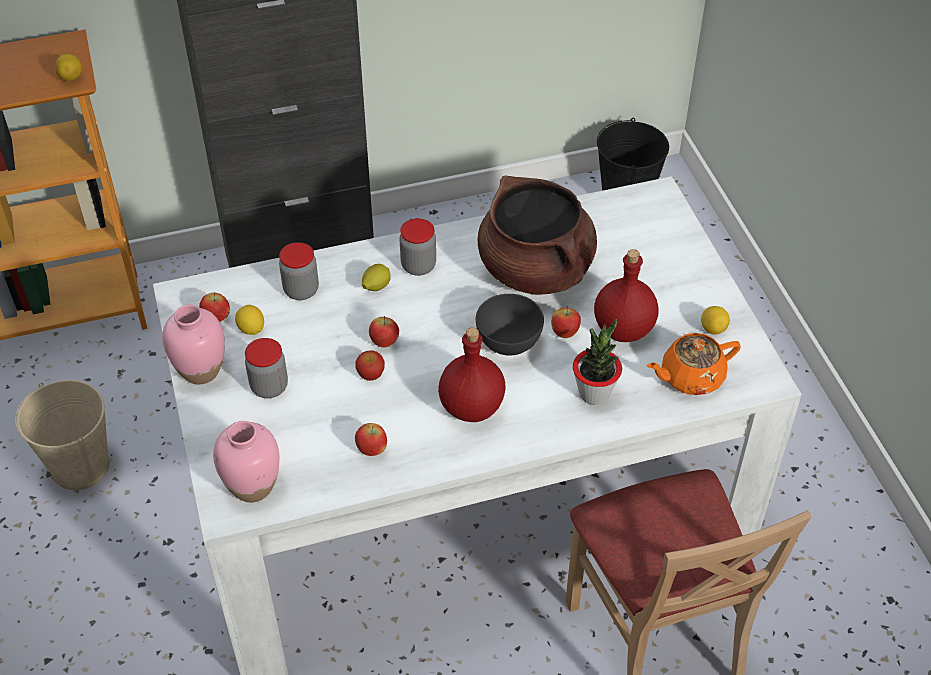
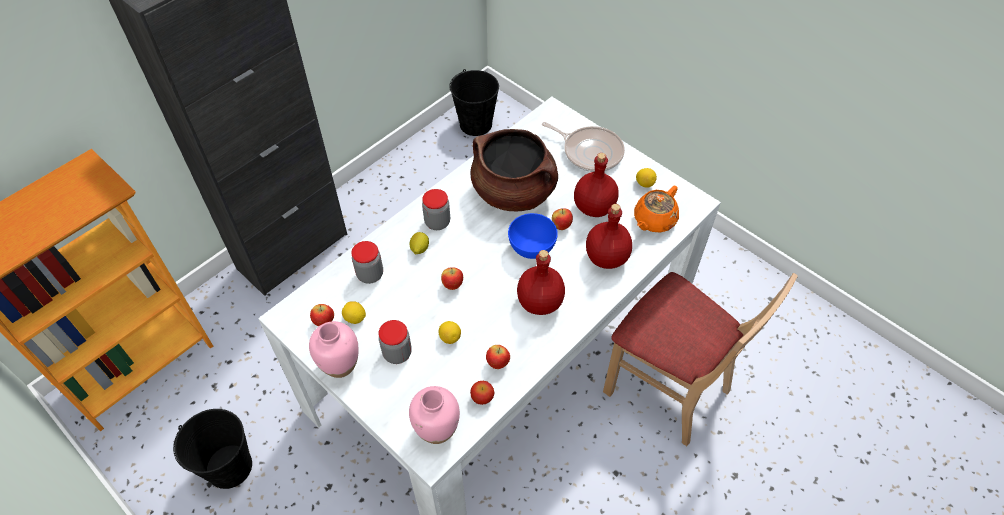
camera: 30 degrees left, 5 degrees up
beige bucket [15,380,110,490] -> black bucket [173,409,252,489]
lemon [55,54,82,81] -> lemon moved to [439,321,461,344]
apple [355,351,385,381] -> apple moved to [470,381,494,405]
grey bowl [476,294,544,356] -> blue bowl [508,213,558,259]
potted plant [573,319,622,405] -> red bottle [586,204,632,269]
none -> frying pan [542,122,625,172]

